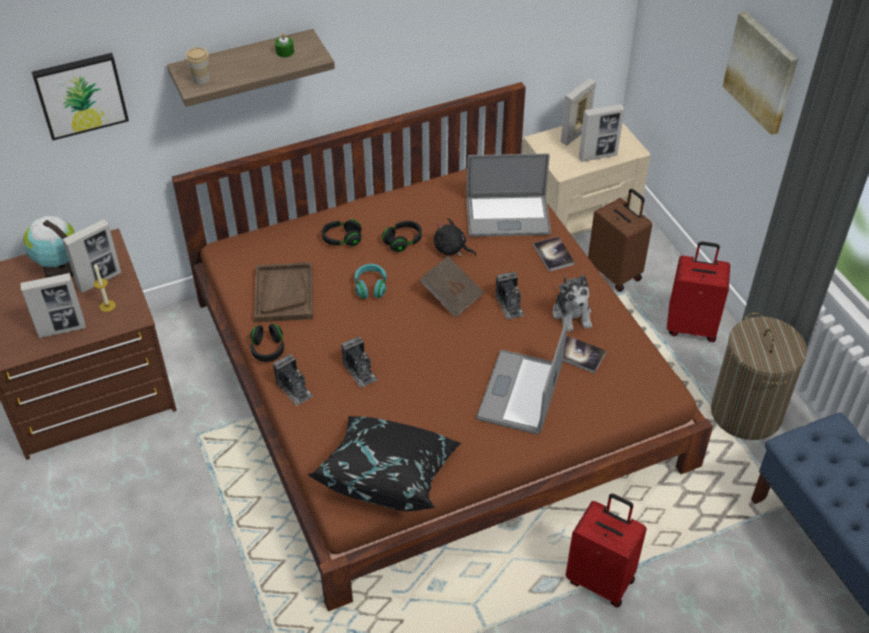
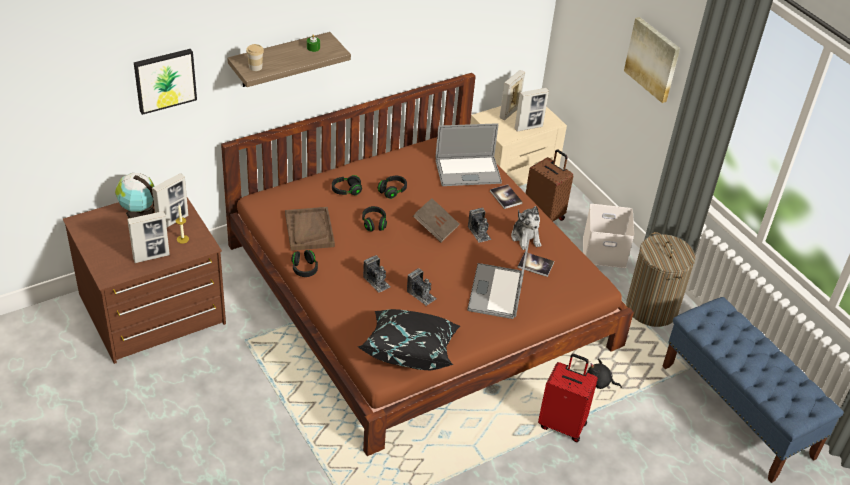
camera: 10 degrees left, 5 degrees down
camera [273,354,313,406] -> camera moved to [407,268,437,306]
turquoise headphones [355,264,387,299] -> black headphones [362,206,387,232]
black plush toy [434,218,476,256] -> black plush toy moved to [587,358,622,389]
red suitcase [667,242,730,342] -> white storage box [583,204,634,268]

